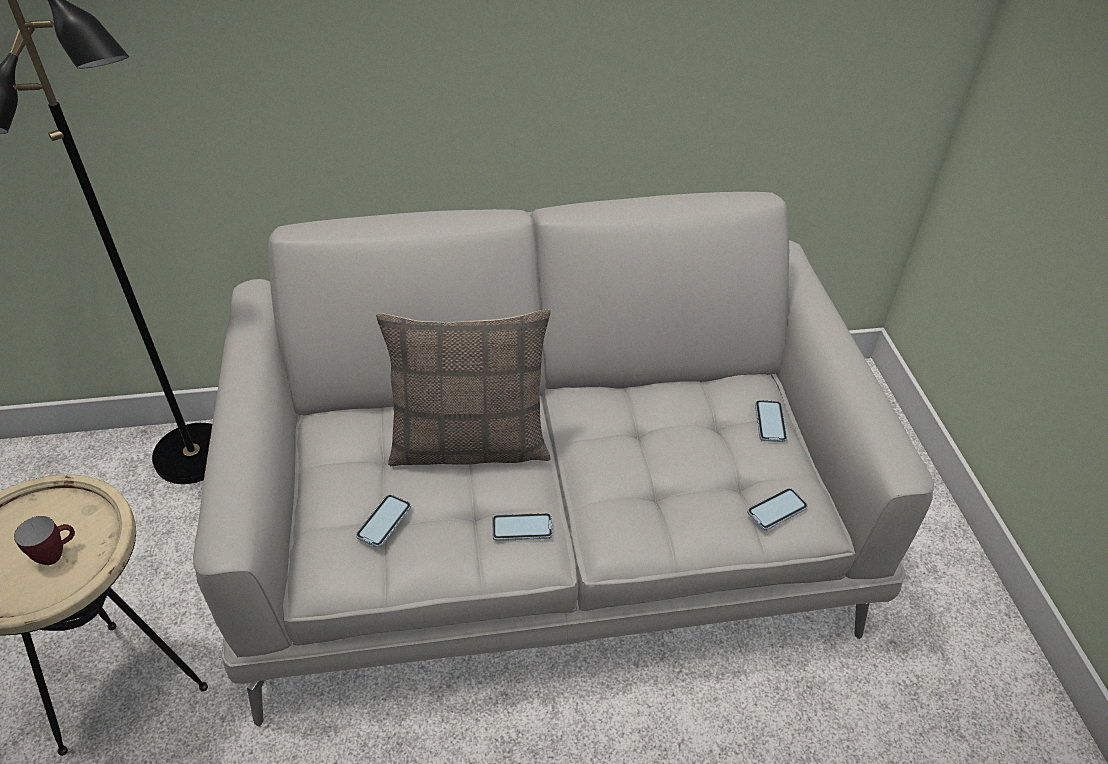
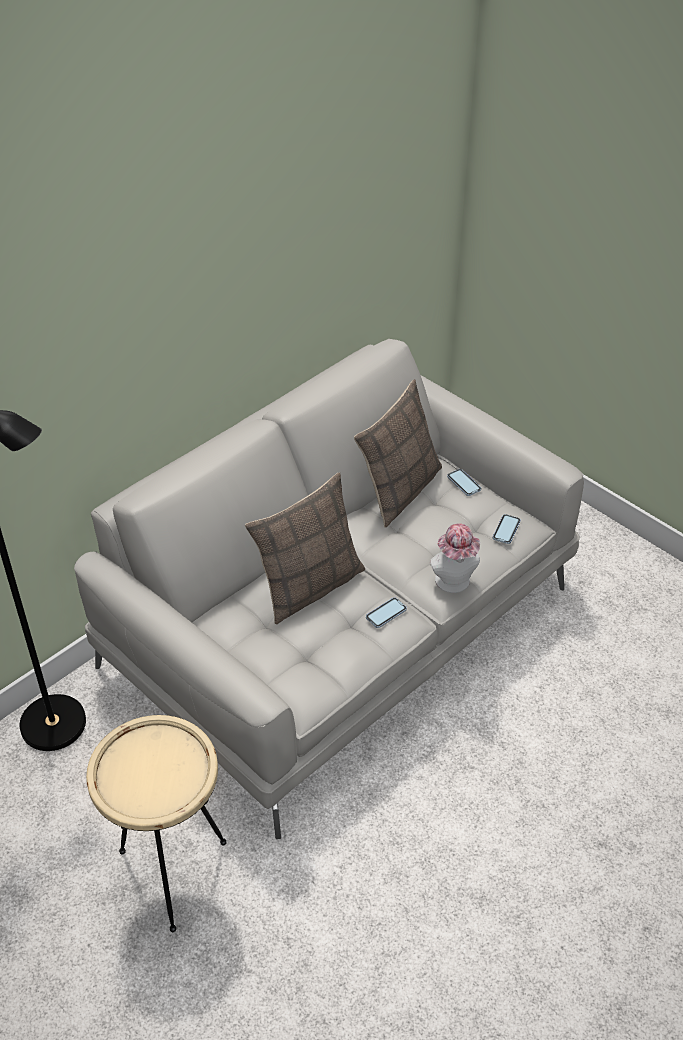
camera: 35 degrees left, 0 degrees up
mug [14,516,75,565] -> none
phone [356,494,411,548] -> none
none -> pillow [354,379,442,527]
none -> hat [430,523,480,593]

